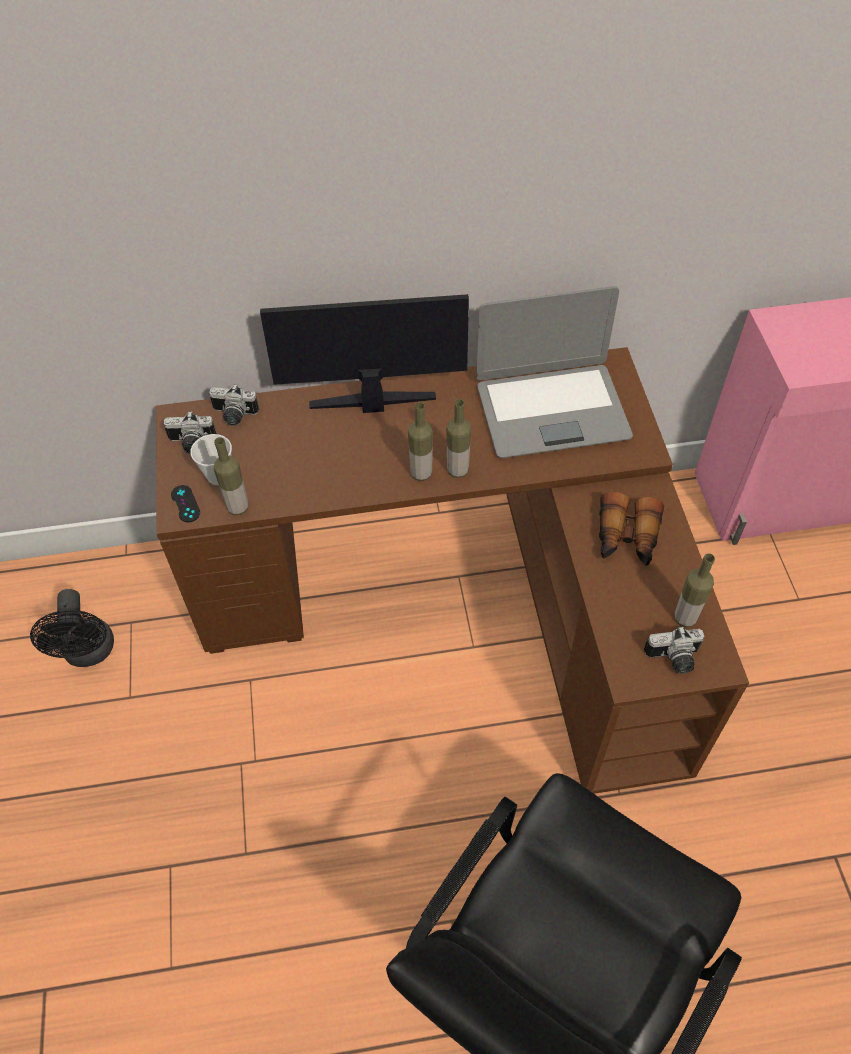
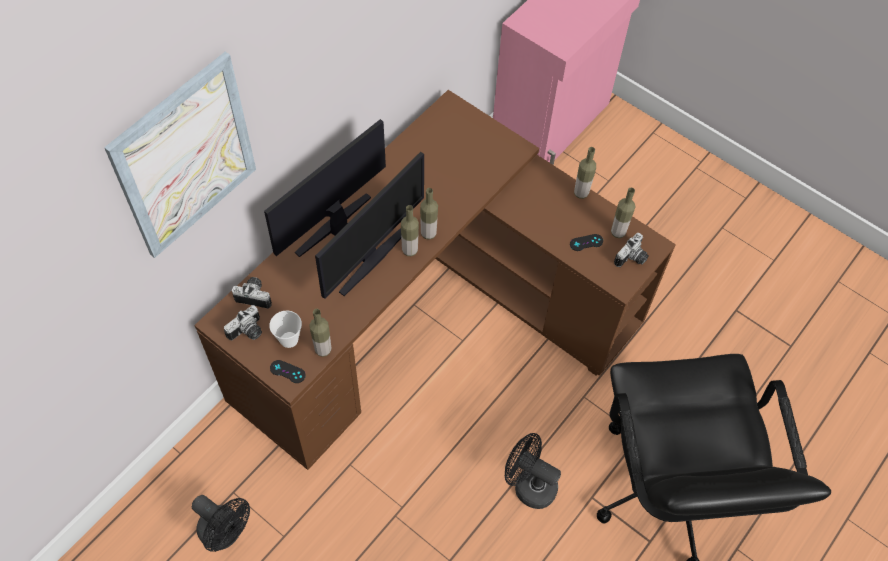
camera: 45 degrees left, 5 degrees up
camera [209,384,259,426] -> camera turned 135 degrees counterclockwise [232,277,272,309]
laptop [476,286,633,458] -> none
binoculars [599,491,664,566] -> none
none -> picture [104,52,256,258]
none -> monitor [315,152,424,299]
none -> black fan [505,433,561,509]
none -> black game controller [570,234,603,251]
none -> bottle [574,147,596,199]

